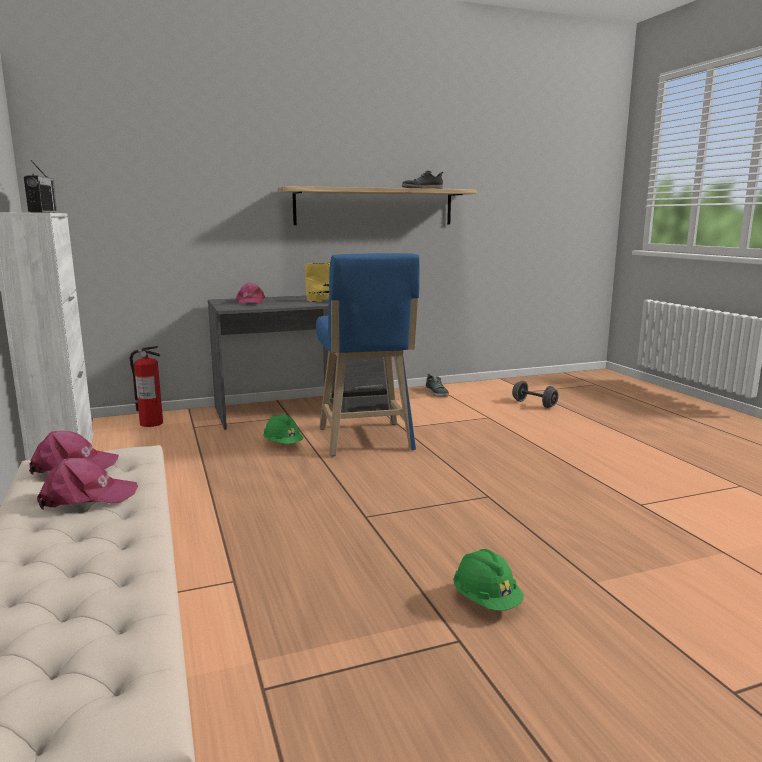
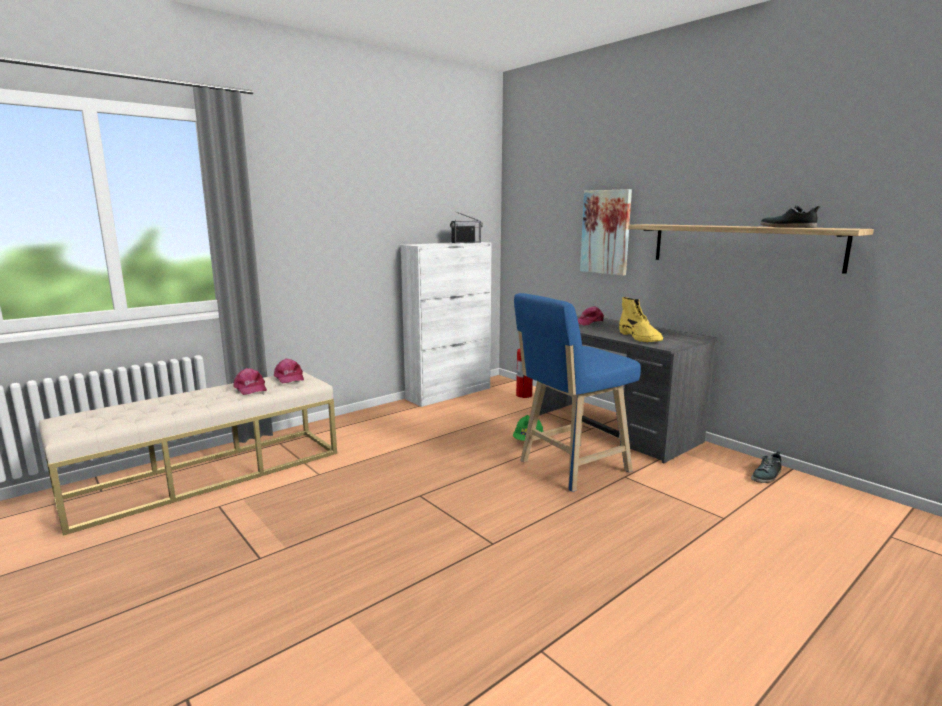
camera: 70 degrees right, 0 degrees up
green hard hat [453,549,524,611] -> none
grey dumbbell [512,381,559,408] -> none
none -> picture [580,189,632,276]

